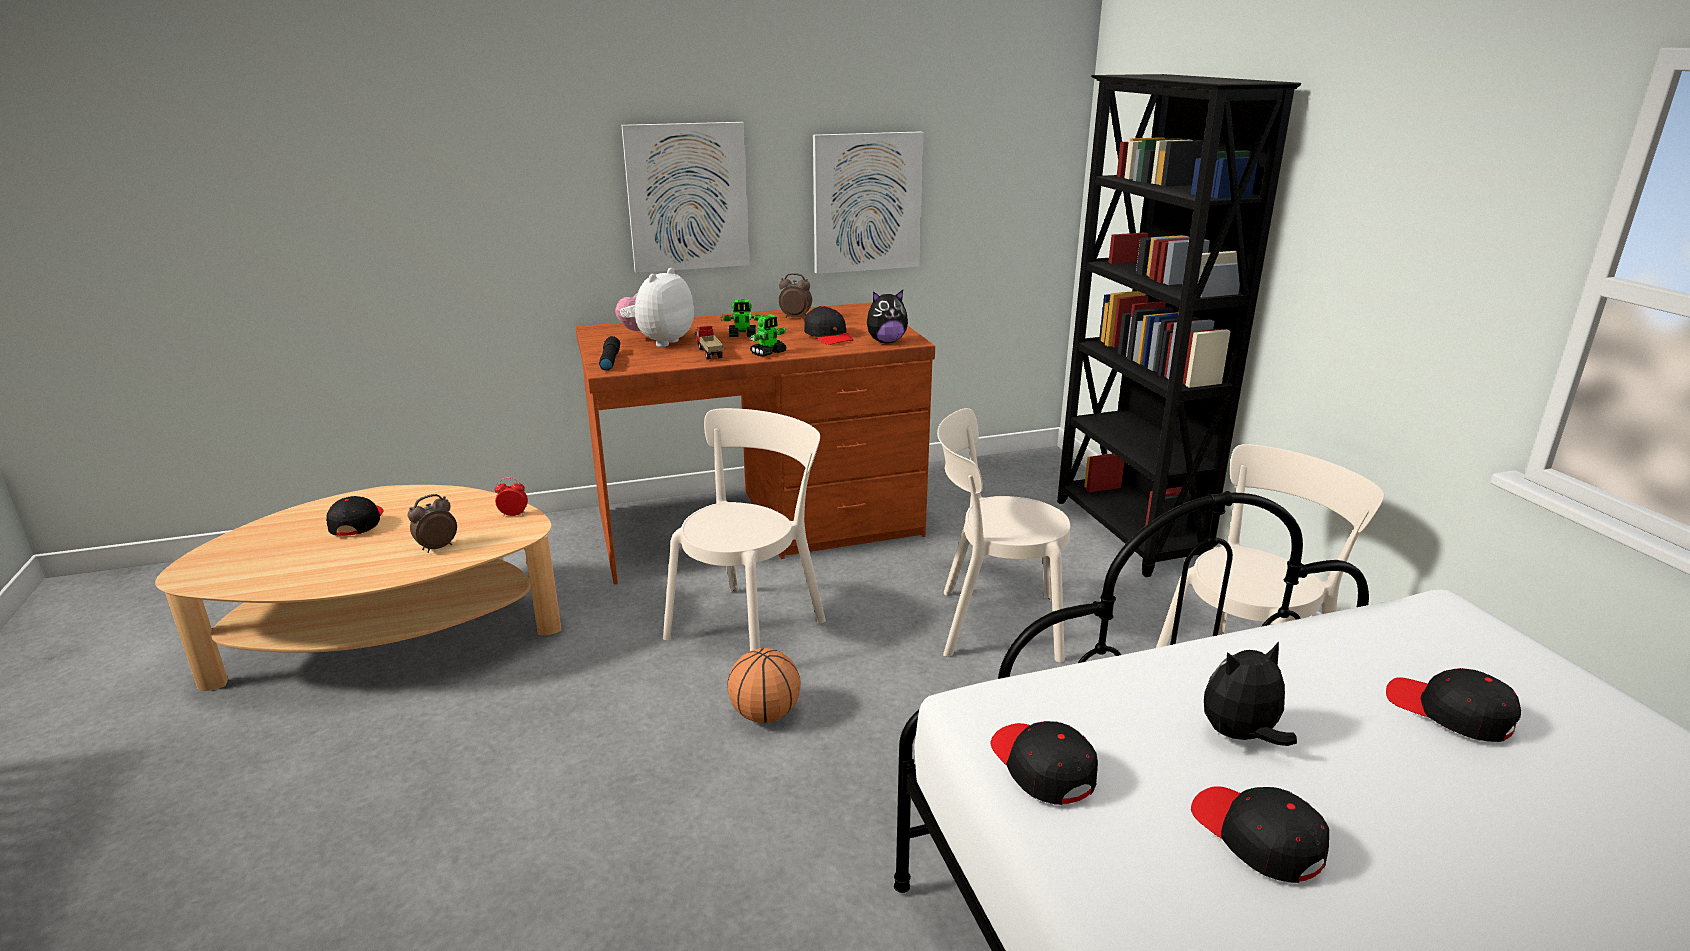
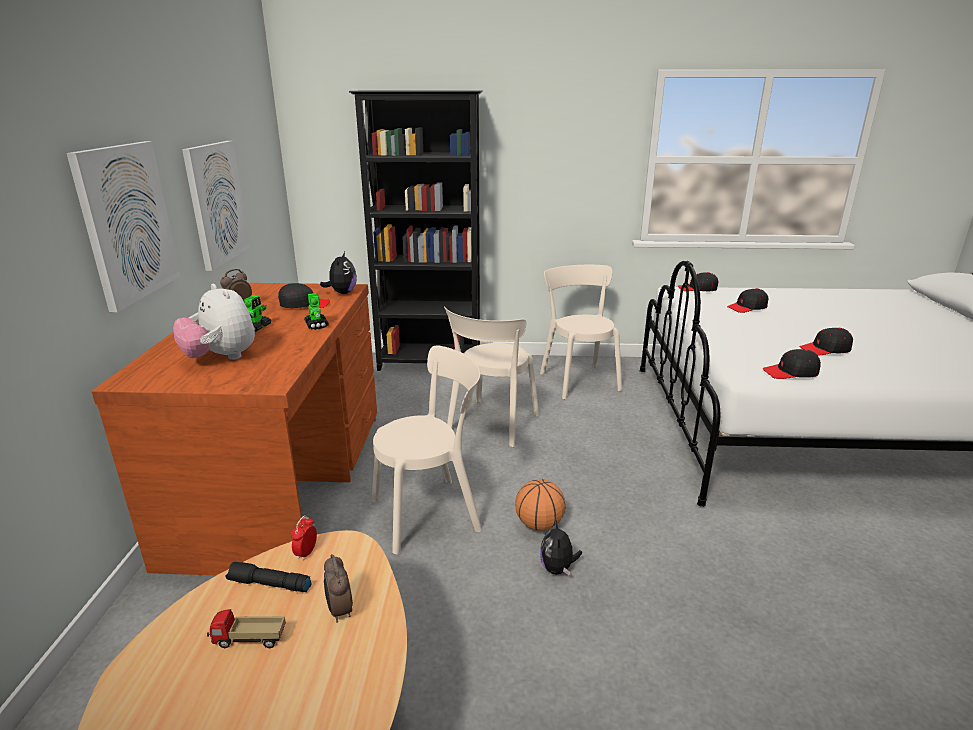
camera: 70 degrees left, 0 degrees up
black cap [326,496,383,536] -> black cap moved to [678,272,718,291]
black flashlight [599,336,620,370] -> black flashlight moved to [226,562,311,592]
beige chair [663,408,826,651] -> beige chair turned 105 degrees clockwise [372,345,482,554]
toy truck [695,326,724,360] -> toy truck moved to [207,609,286,648]
plush toy [1204,641,1297,746] -> plush toy moved to [540,521,582,576]

